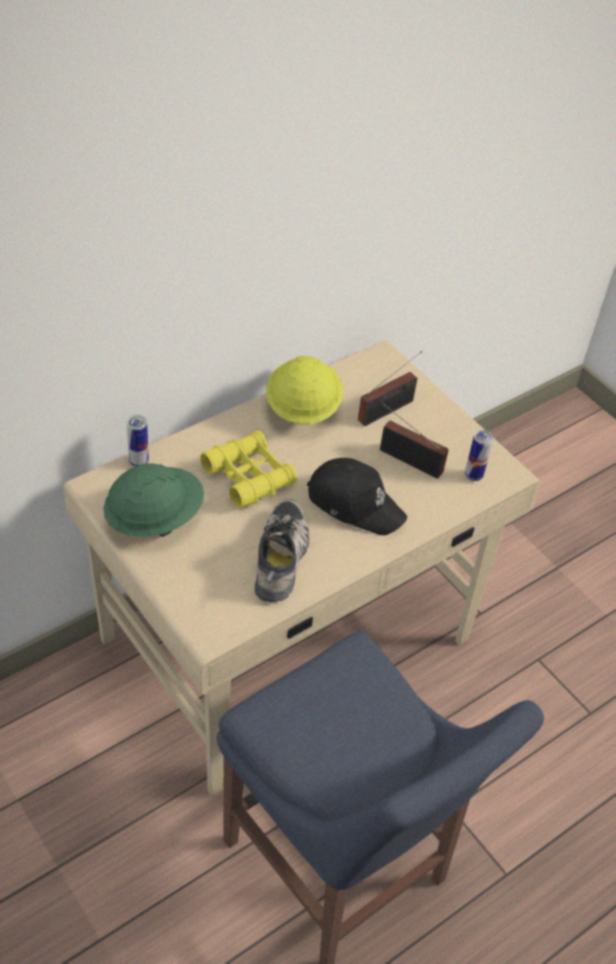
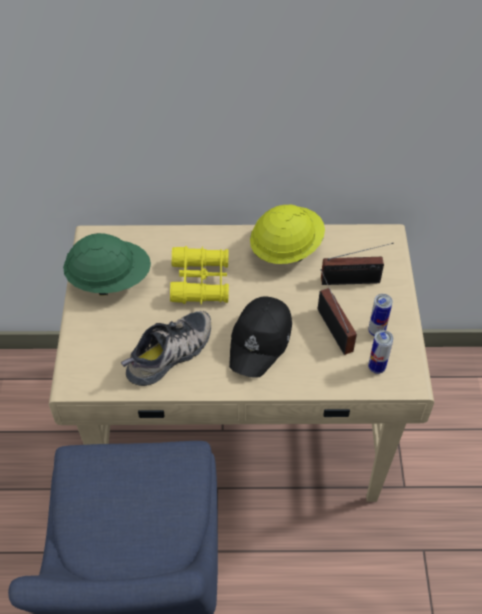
camera: 40 degrees right, 5 degrees up
can [127,415,149,467] -> can moved to [368,294,393,336]
black cap [307,458,407,535] -> black cap turned 45 degrees clockwise [229,296,292,378]

